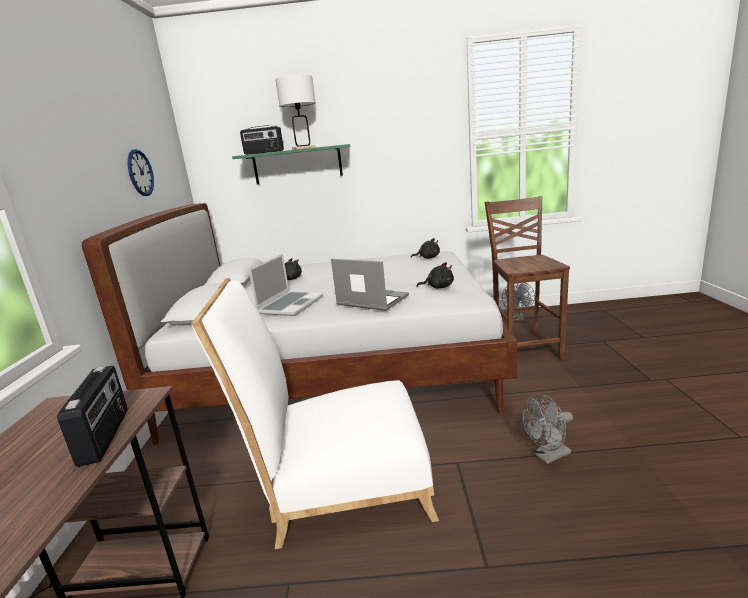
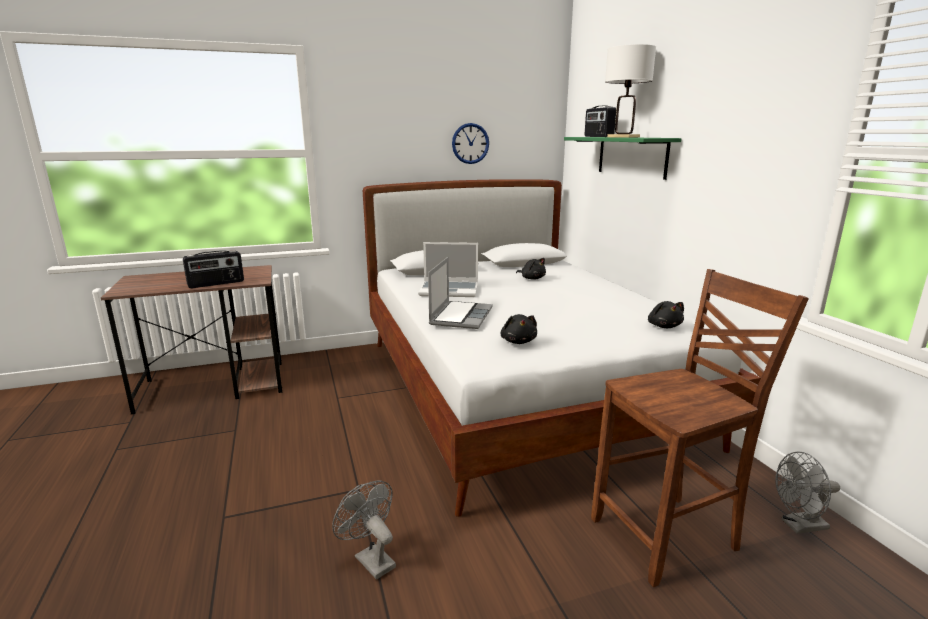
camera: 70 degrees right, 0 degrees up
white chair [191,278,439,549] -> none

